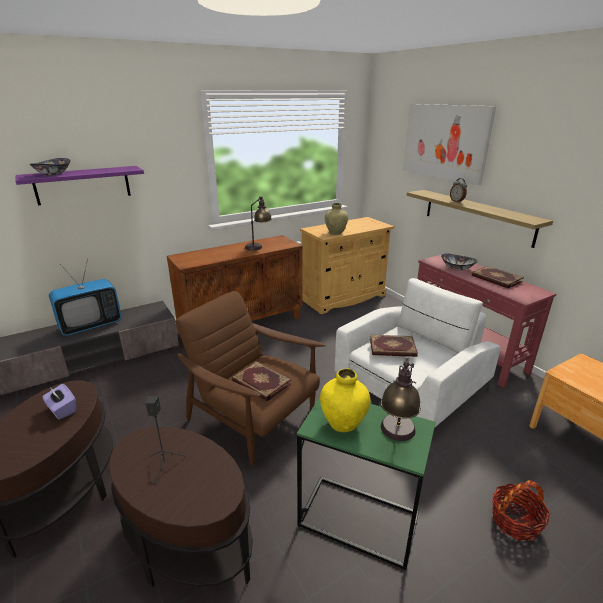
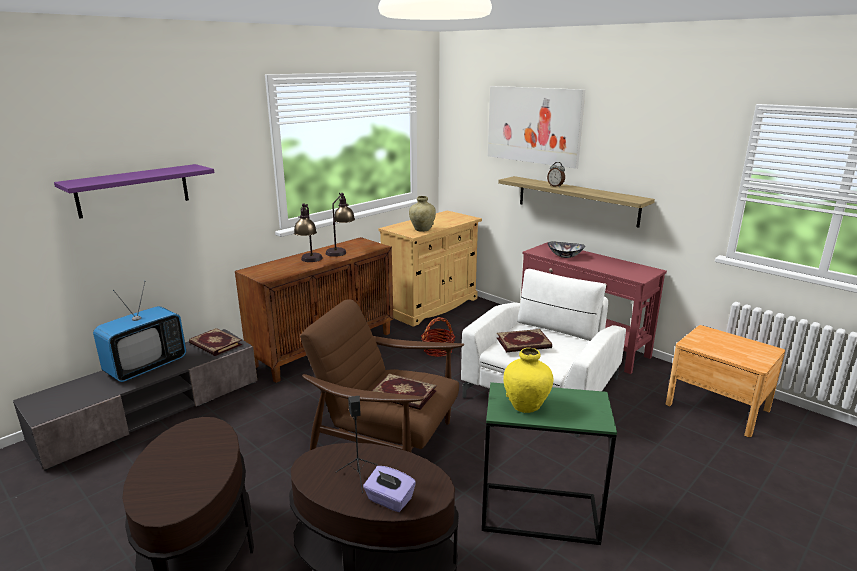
camera: 15 degrees left, 5 degrees down
bowl [30,158,70,176] -> none
purple tissue box [42,384,76,420] -> purple tissue box moved to [363,466,416,512]
table lamp [381,358,421,441] -> table lamp moved to [294,203,323,262]
book [472,266,524,289] -> book moved to [189,328,242,356]
basket [492,480,551,541] -> basket moved to [421,317,455,357]

